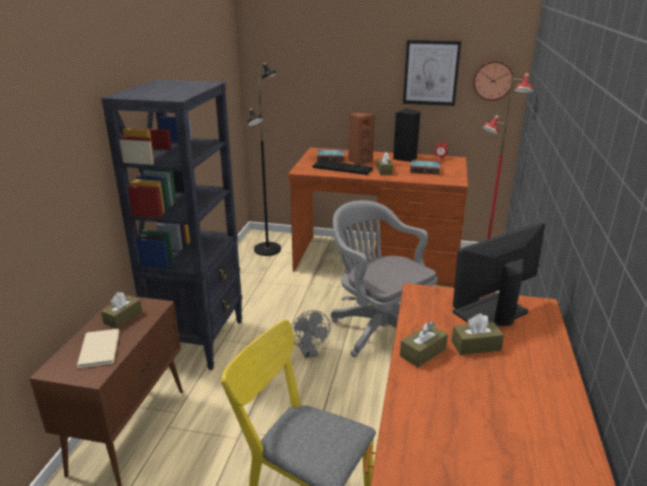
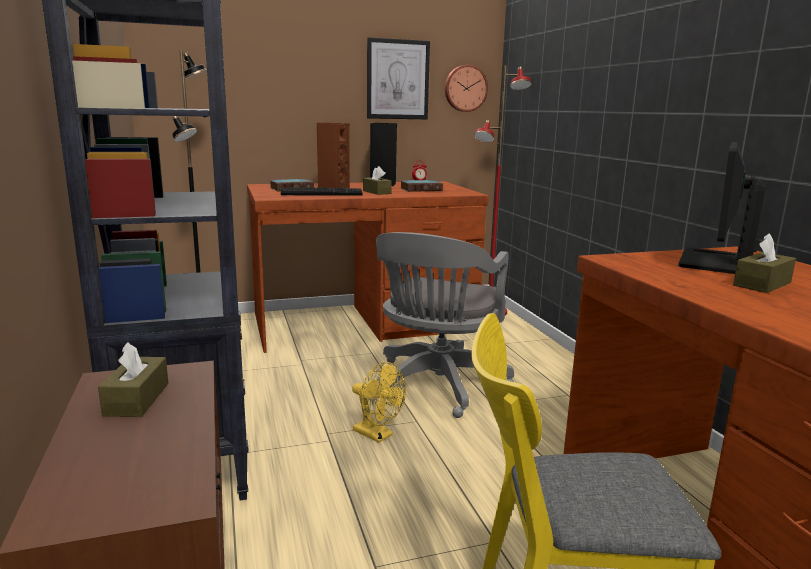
camera: 30 degrees left, 10 degrees down
beige book [77,329,119,368] -> none
grey fan [292,310,330,358] -> yellow fan [352,362,406,443]
grey office chair [331,200,437,357] -> grey office chair turned 90 degrees counterclockwise [376,232,514,418]
brown tissue box [400,321,448,368] -> none

